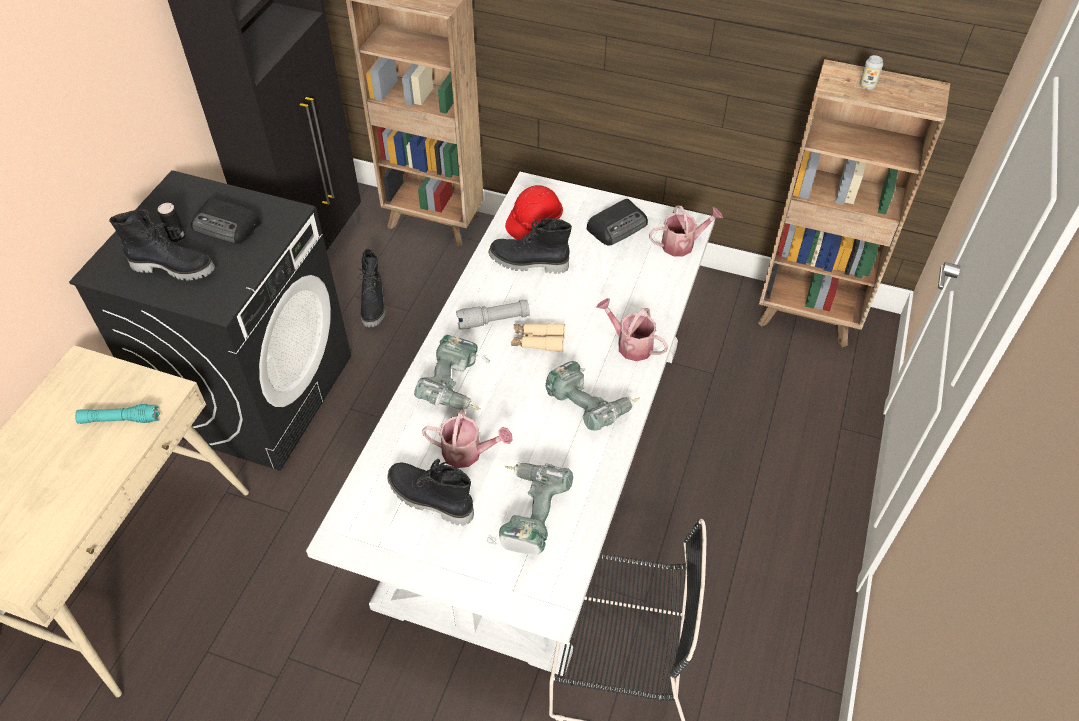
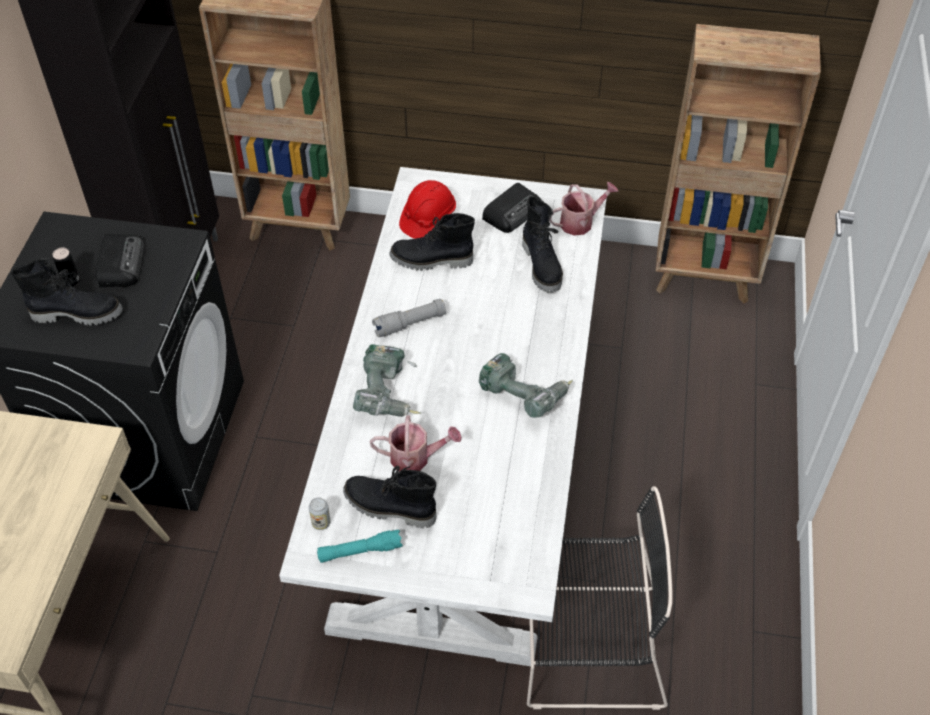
camera: 10 degrees left, 0 degrees up
turquoise flashlight [75,404,160,424] -> turquoise flashlight moved to [317,530,403,563]
radio [191,198,261,244] -> radio turned 105 degrees counterclockwise [96,234,144,287]
black boot [358,249,386,327] -> black boot moved to [522,196,563,293]
power drill [487,462,573,555] -> none
beige binoculars [511,323,565,352] -> none
watering can [596,298,668,361] -> none
can [860,55,883,90] -> can moved to [309,497,331,530]

